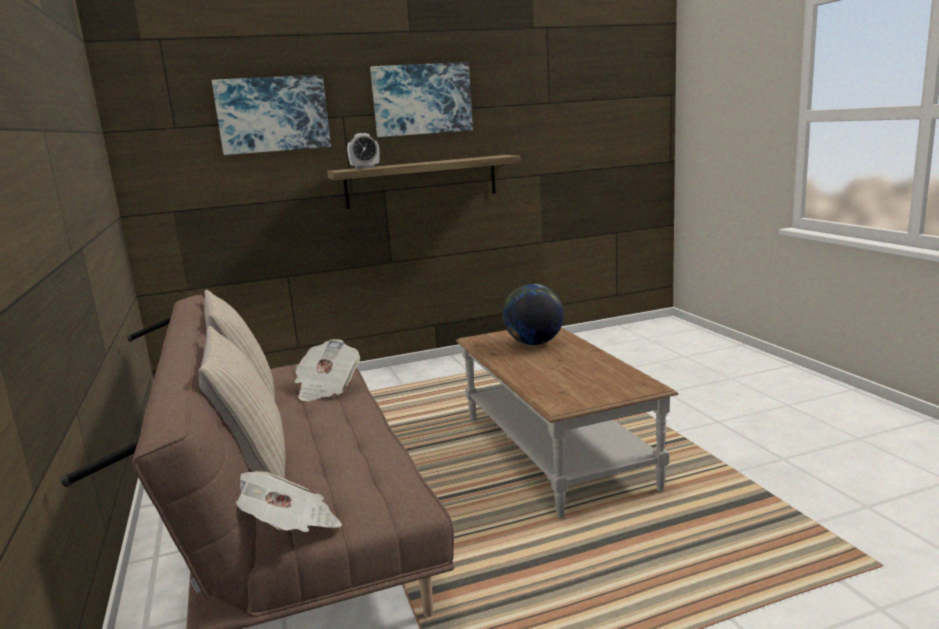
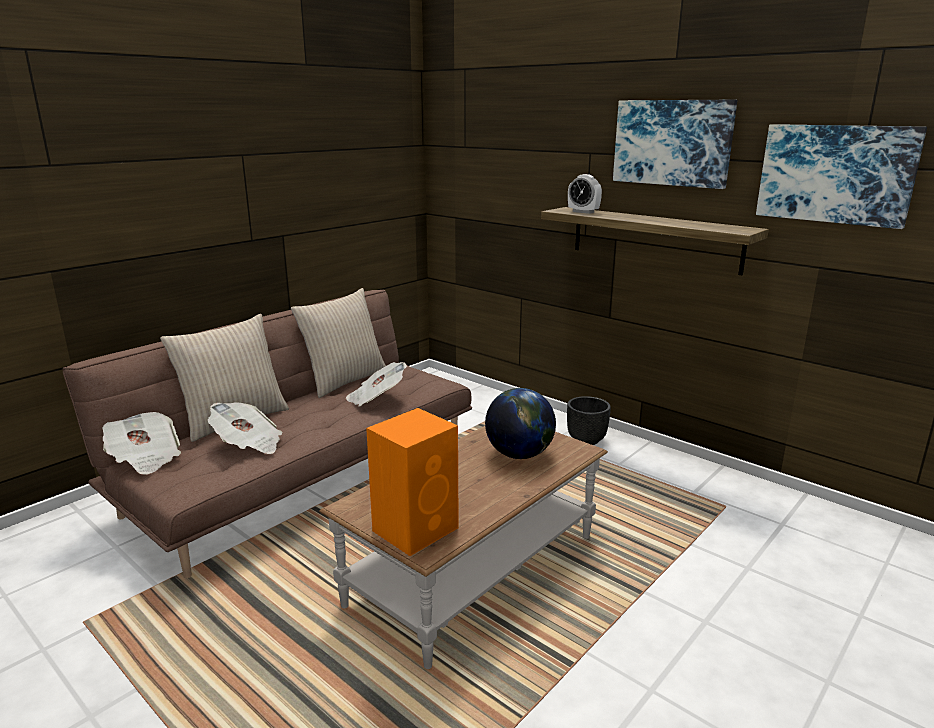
camera: 60 degrees right, 5 degrees up
picture [212,75,331,155] -> picture moved to [756,124,927,229]
none -> newspaper [208,402,282,454]
none -> orange speaker [366,408,459,556]
none -> black planter [567,396,611,445]

